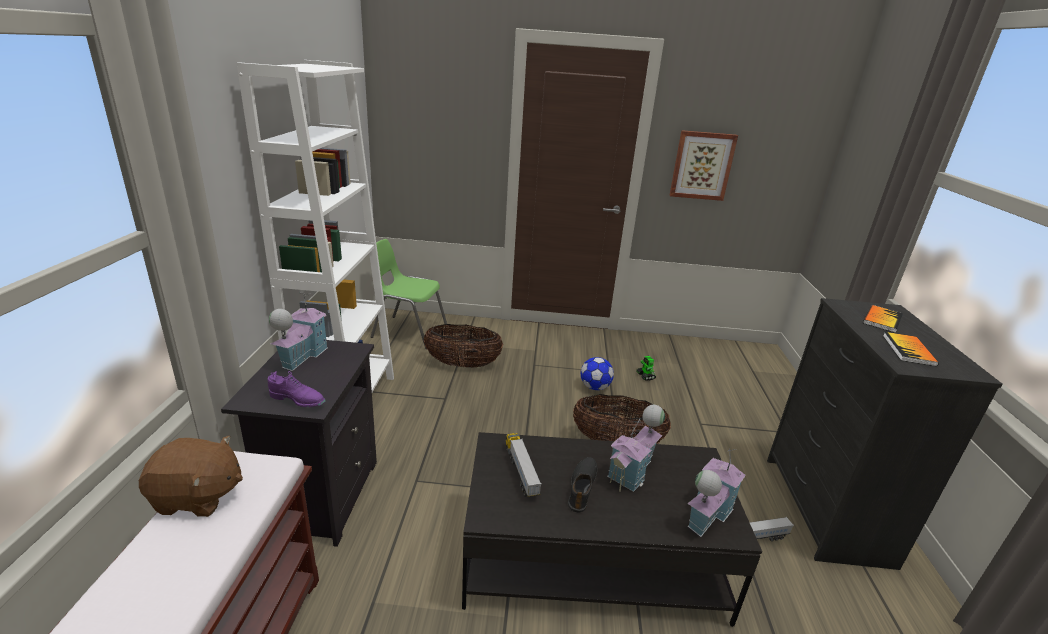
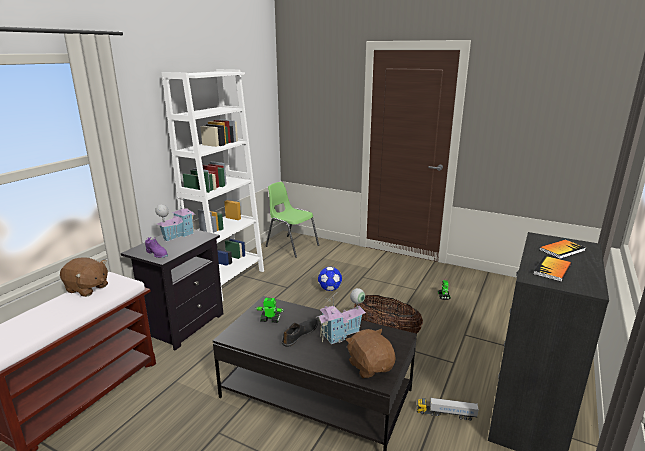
camera: 25 degrees right, 5 degrees down
basket [424,324,503,368] -> none
toy truck [506,433,542,497] -> toy robot [256,298,284,323]
football [581,357,614,390] -> football moved to [318,267,342,291]
picture [670,130,738,201] -> none
toy house [687,449,746,537] -> brown plush toy [346,329,395,378]

